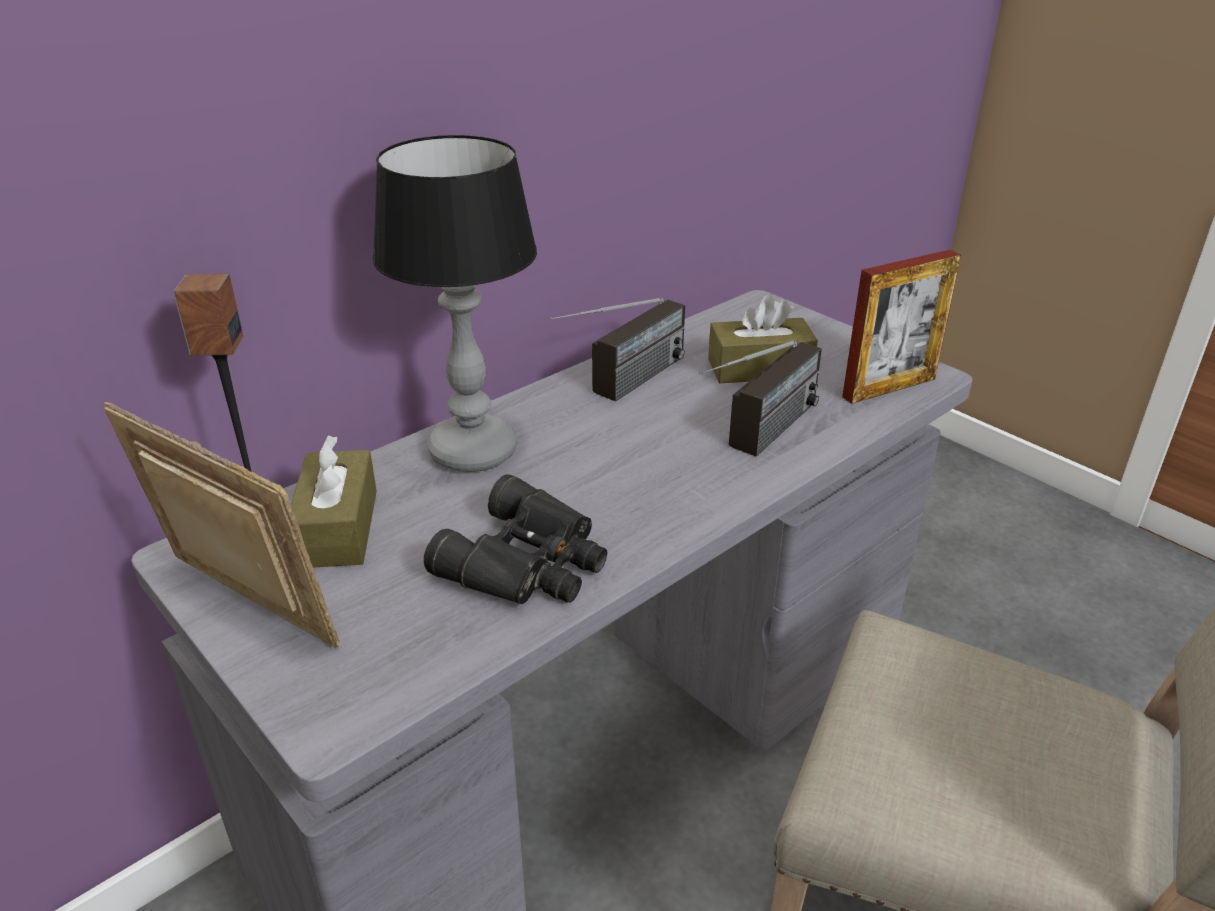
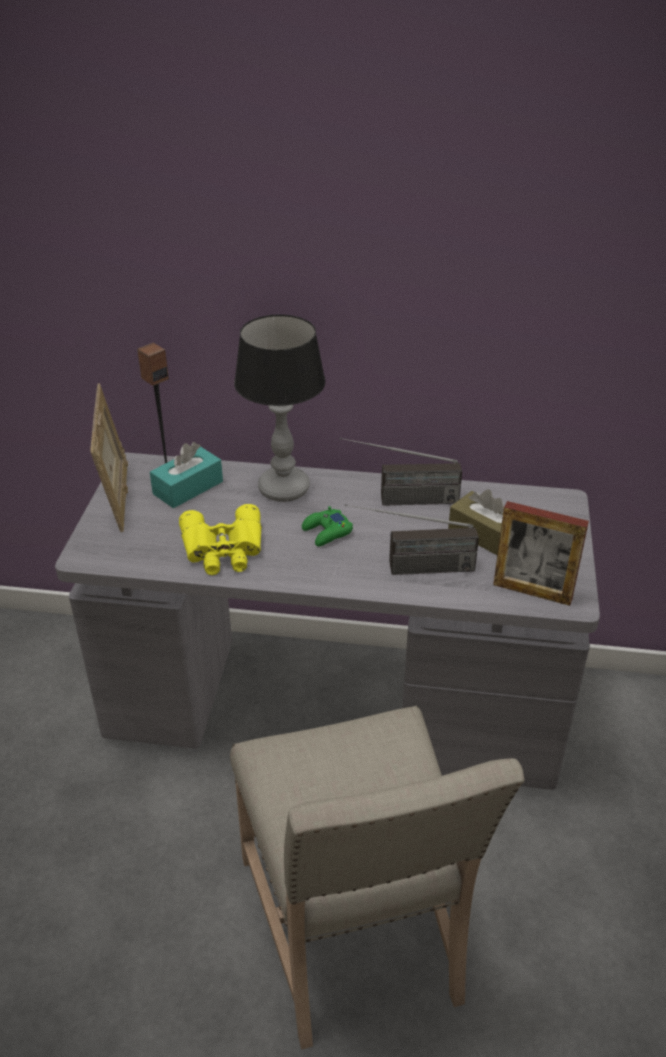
camera: 50 degrees right, 5 degrees up
brown tissue box [291,435,377,567] -> turquoise tissue box [150,442,223,508]
black binoculars [424,474,607,604] -> yellow binoculars [179,504,262,575]
none -> green game controller [302,506,353,546]

